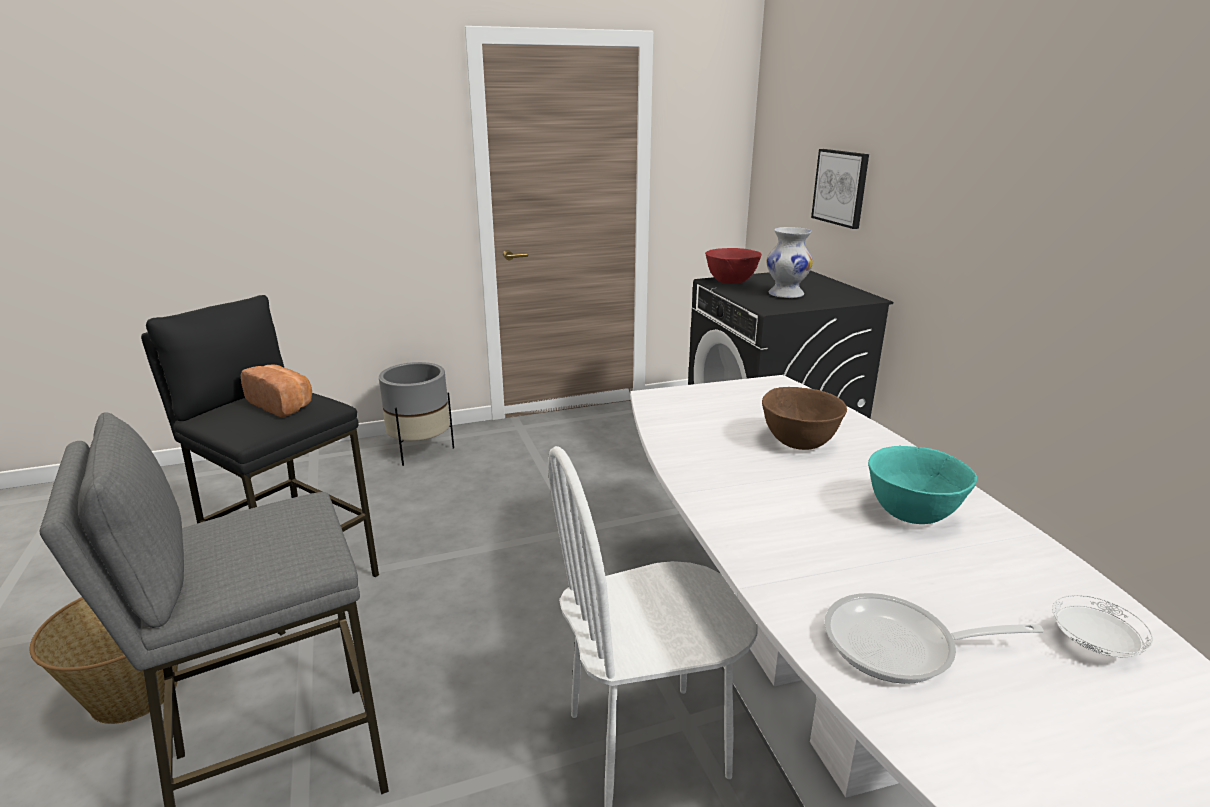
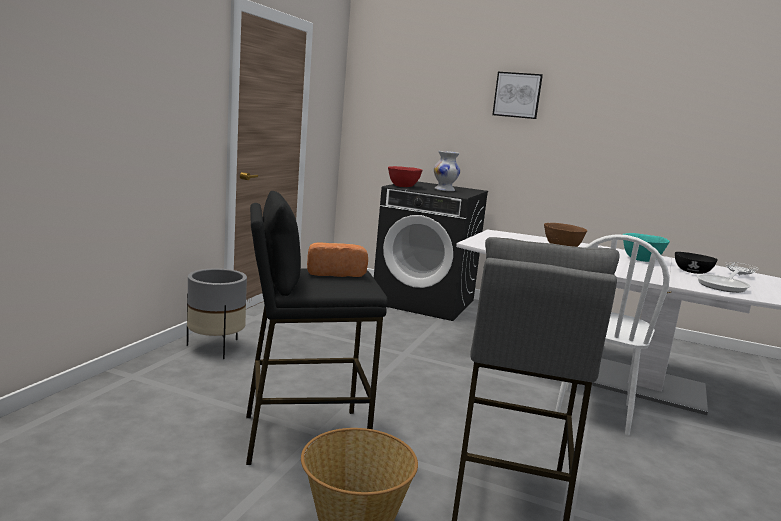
camera: 50 degrees left, 10 degrees down
picture [811,149,869,229] -> picture moved to [492,72,543,119]
none -> black bowl [675,252,718,274]

